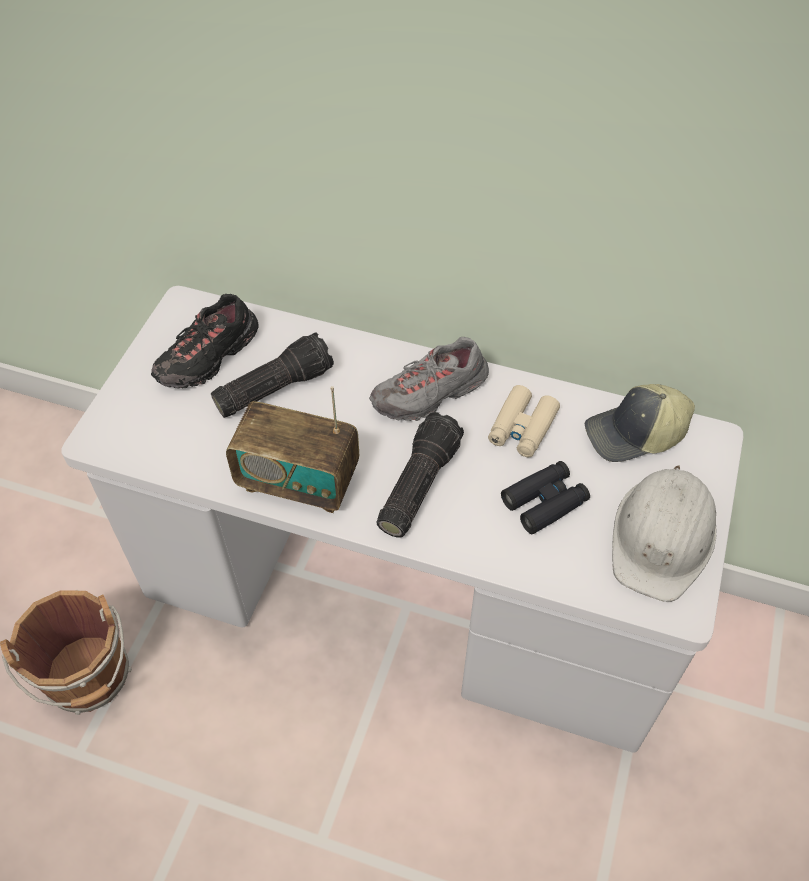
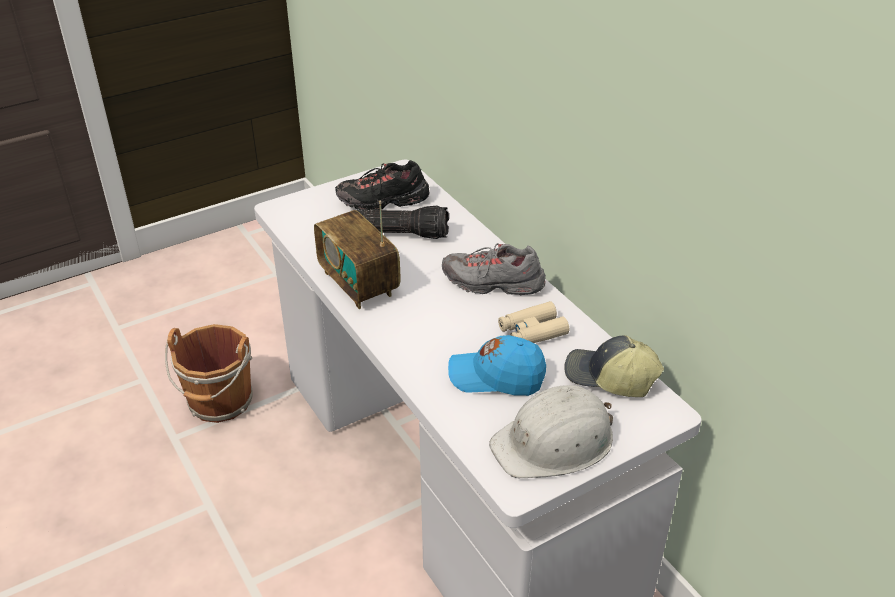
camera: 40 degrees right, 15 degrees down
flashlight [376,412,464,538] -> none
black binoculars [501,461,590,534] -> blue cap [448,335,546,396]

